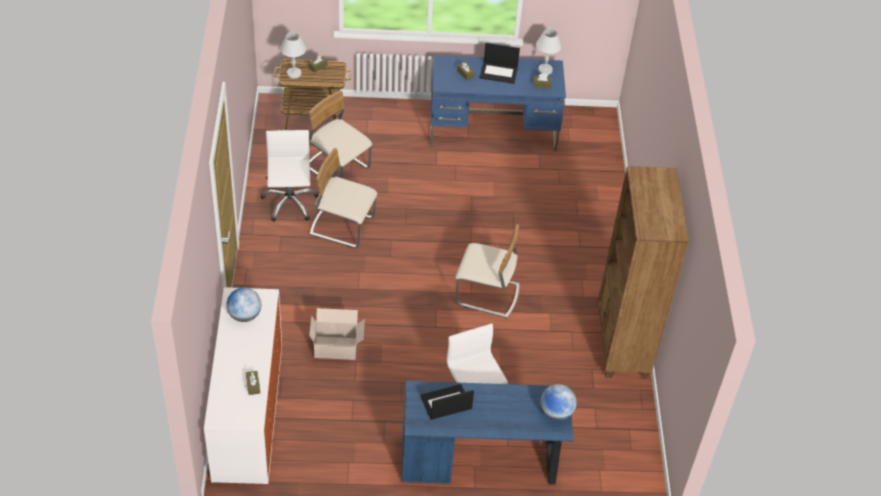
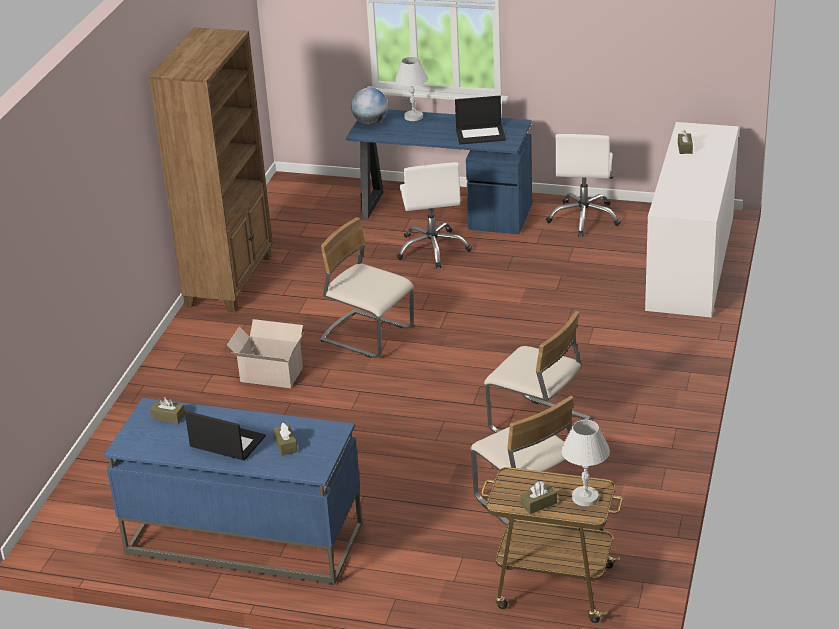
camera: 160 degrees left, 15 degrees down
globe [226,287,261,322] -> none
white office chair [261,130,319,222] -> white office chair moved to [546,134,621,237]
cardboard box [309,308,365,360] -> cardboard box moved to [227,319,304,388]
white table lamp [536,29,562,75] -> white table lamp moved to [395,57,428,121]

